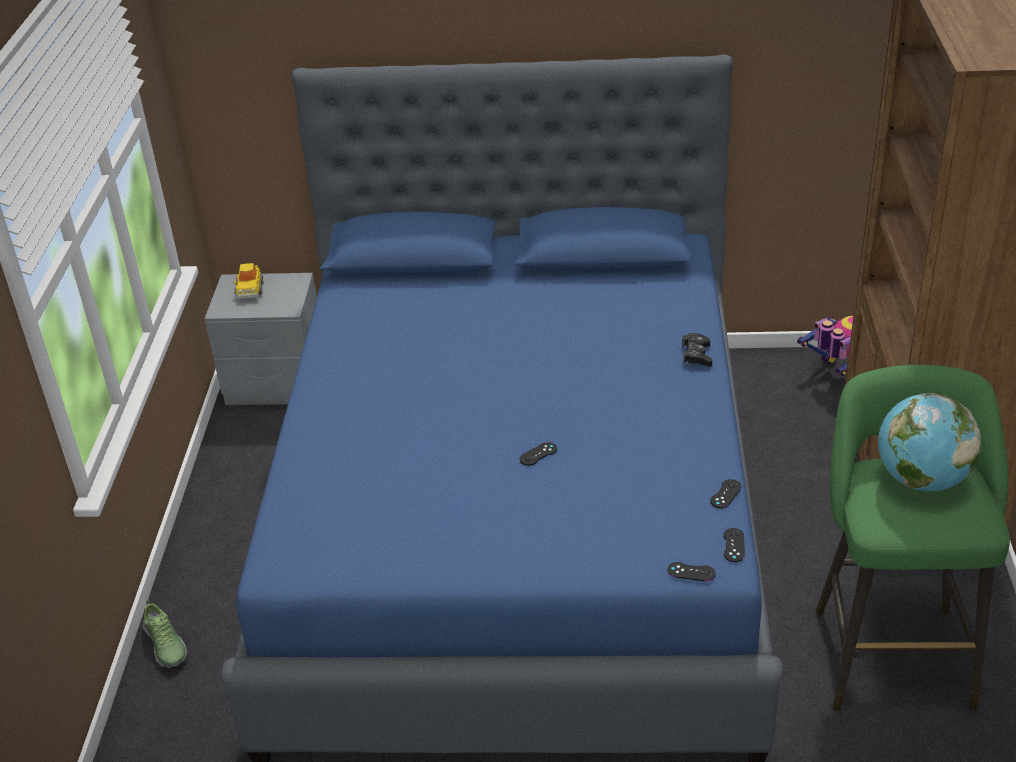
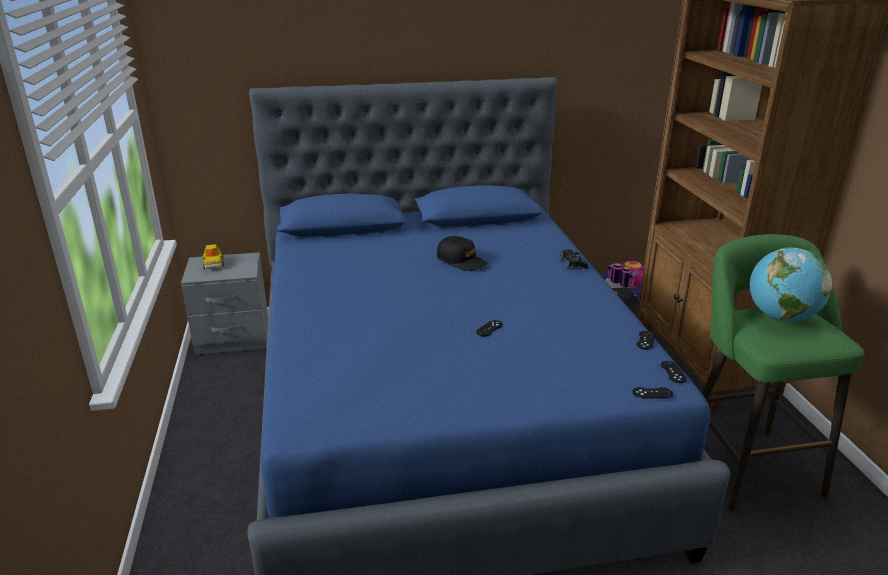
camera: 15 degrees left, 10 degrees down
shoe [143,600,188,668] -> none
none -> black cap [437,236,488,271]

